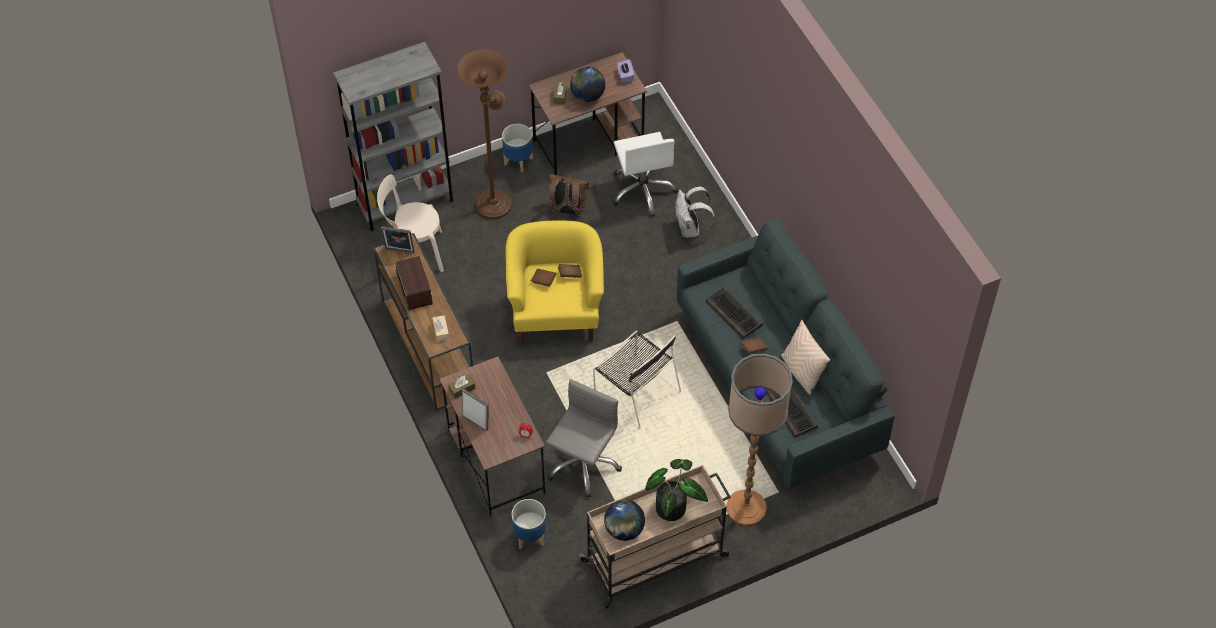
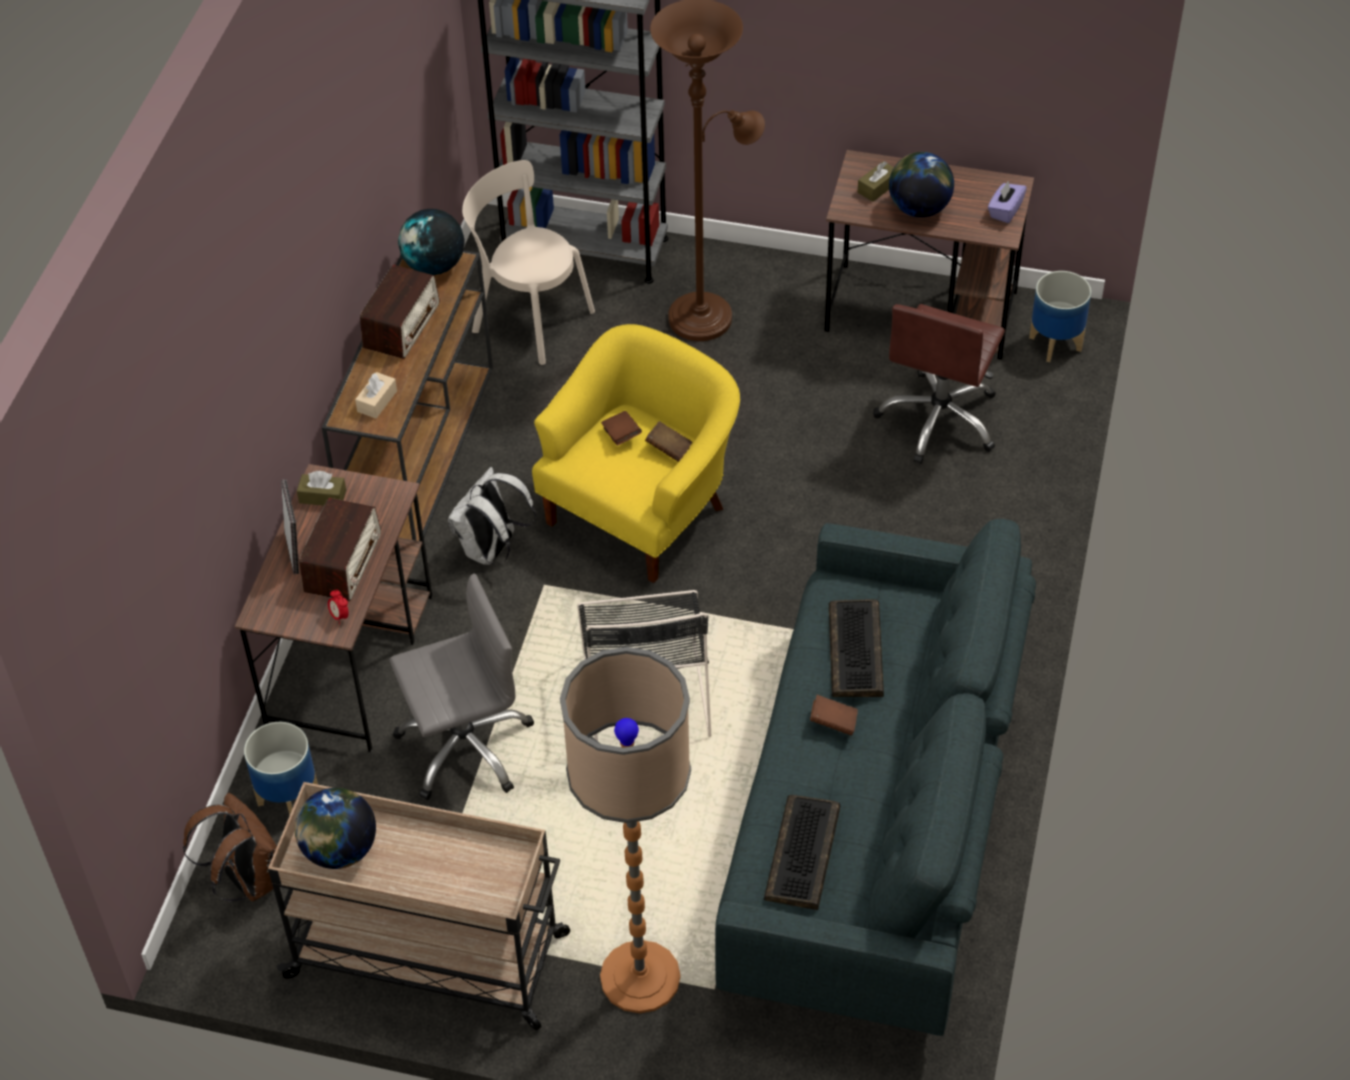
camera: 40 degrees right, 5 degrees down
picture frame [381,226,415,253] -> globe [398,209,465,275]
planter [502,124,533,173] -> planter moved to [1029,271,1091,362]
brown backpack [548,174,589,216] -> brown backpack moved to [183,793,277,902]
white office chair [612,132,678,217] -> brown office chair [873,304,1005,464]
potted plant [645,459,708,521] -> none
white backpack [675,186,715,238] -> white backpack moved to [448,467,536,565]
beige pillow [781,320,830,395] -> none
none -> radio [299,498,381,601]

